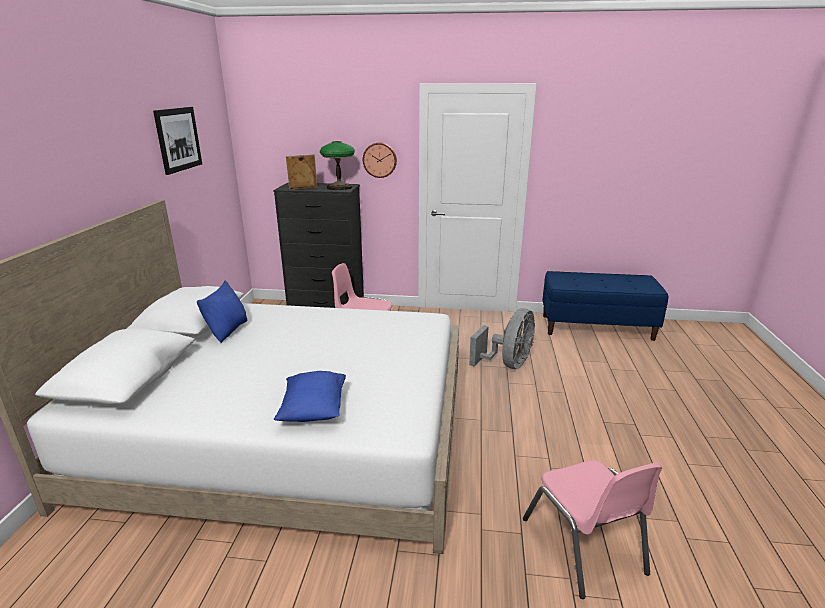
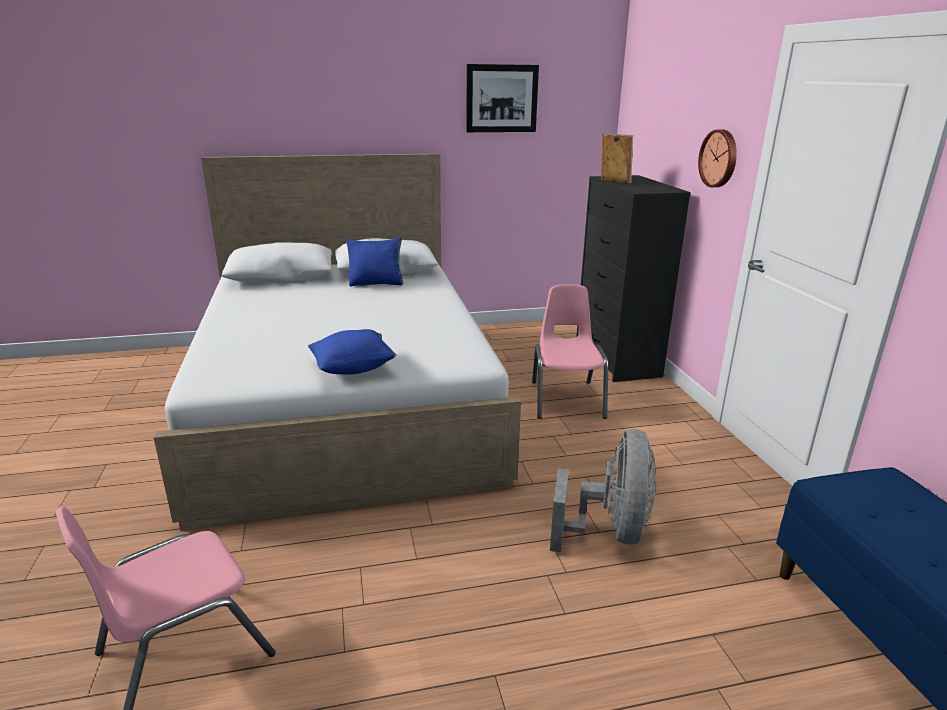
camera: 70 degrees right, 0 degrees up
blue pillow [274,371,346,422] -> blue pillow moved to [308,329,397,375]
table lamp [320,141,355,190] -> none
grey fan [469,308,535,369] -> grey fan turned 90 degrees counterclockwise [550,429,657,553]

